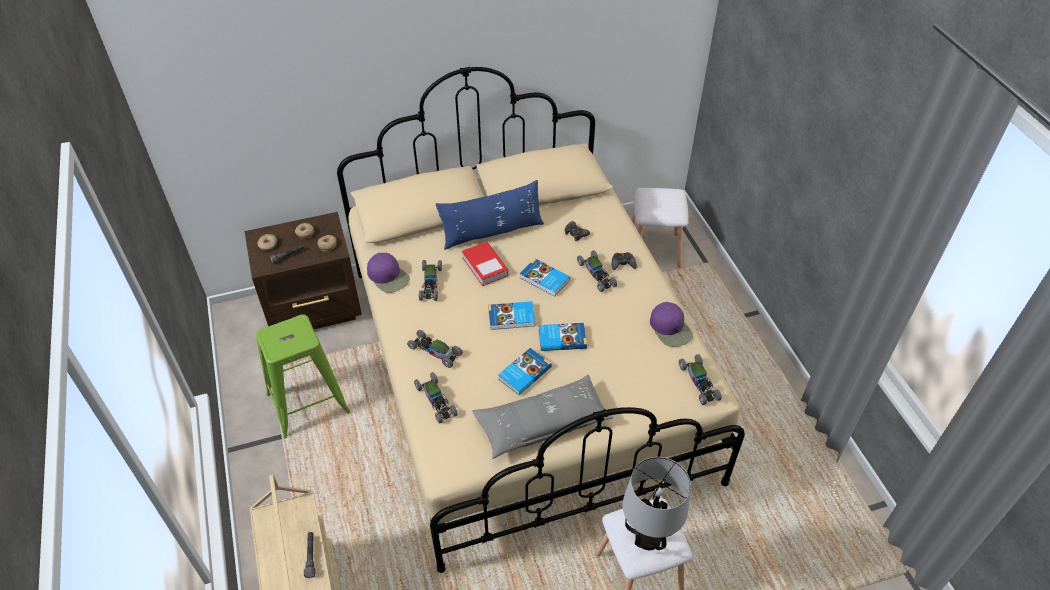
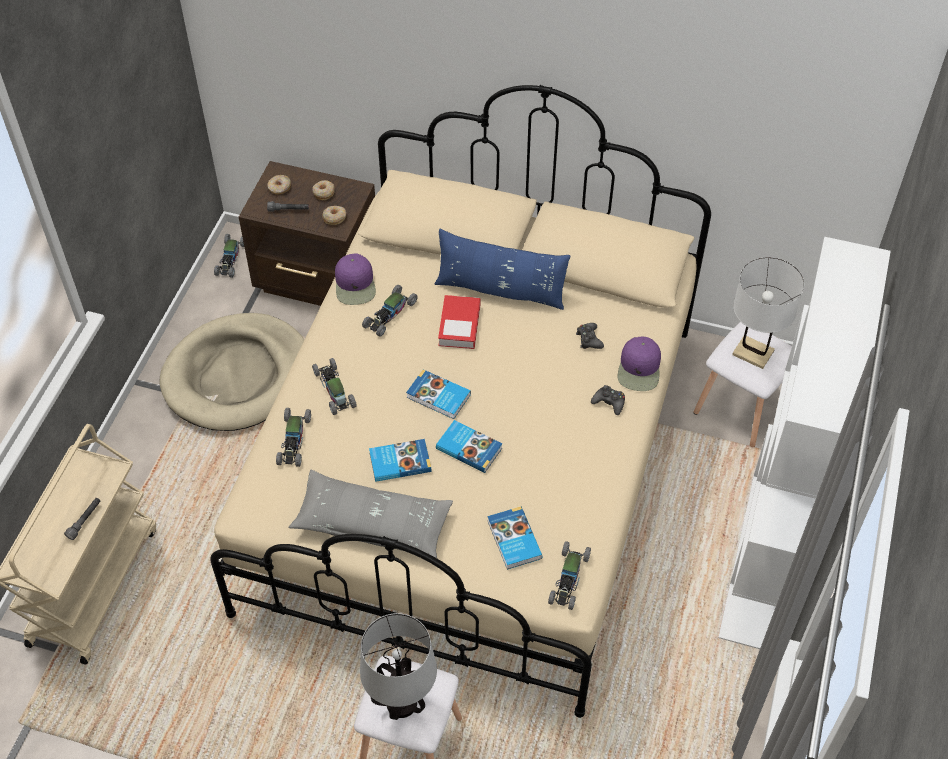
camera: 35 degrees right, 5 degrees up
green stool [256,314,350,438] -> beige dog bed [159,313,304,431]
book [520,259,570,297] -> book moved to [487,506,543,570]
toy car [577,251,617,292] -> toy car moved to [214,234,244,278]
purple cap [650,302,693,347] -> purple cap moved to [618,336,661,391]
none -> white bookcase [718,237,891,649]
none -> white table lamp [732,257,804,369]

